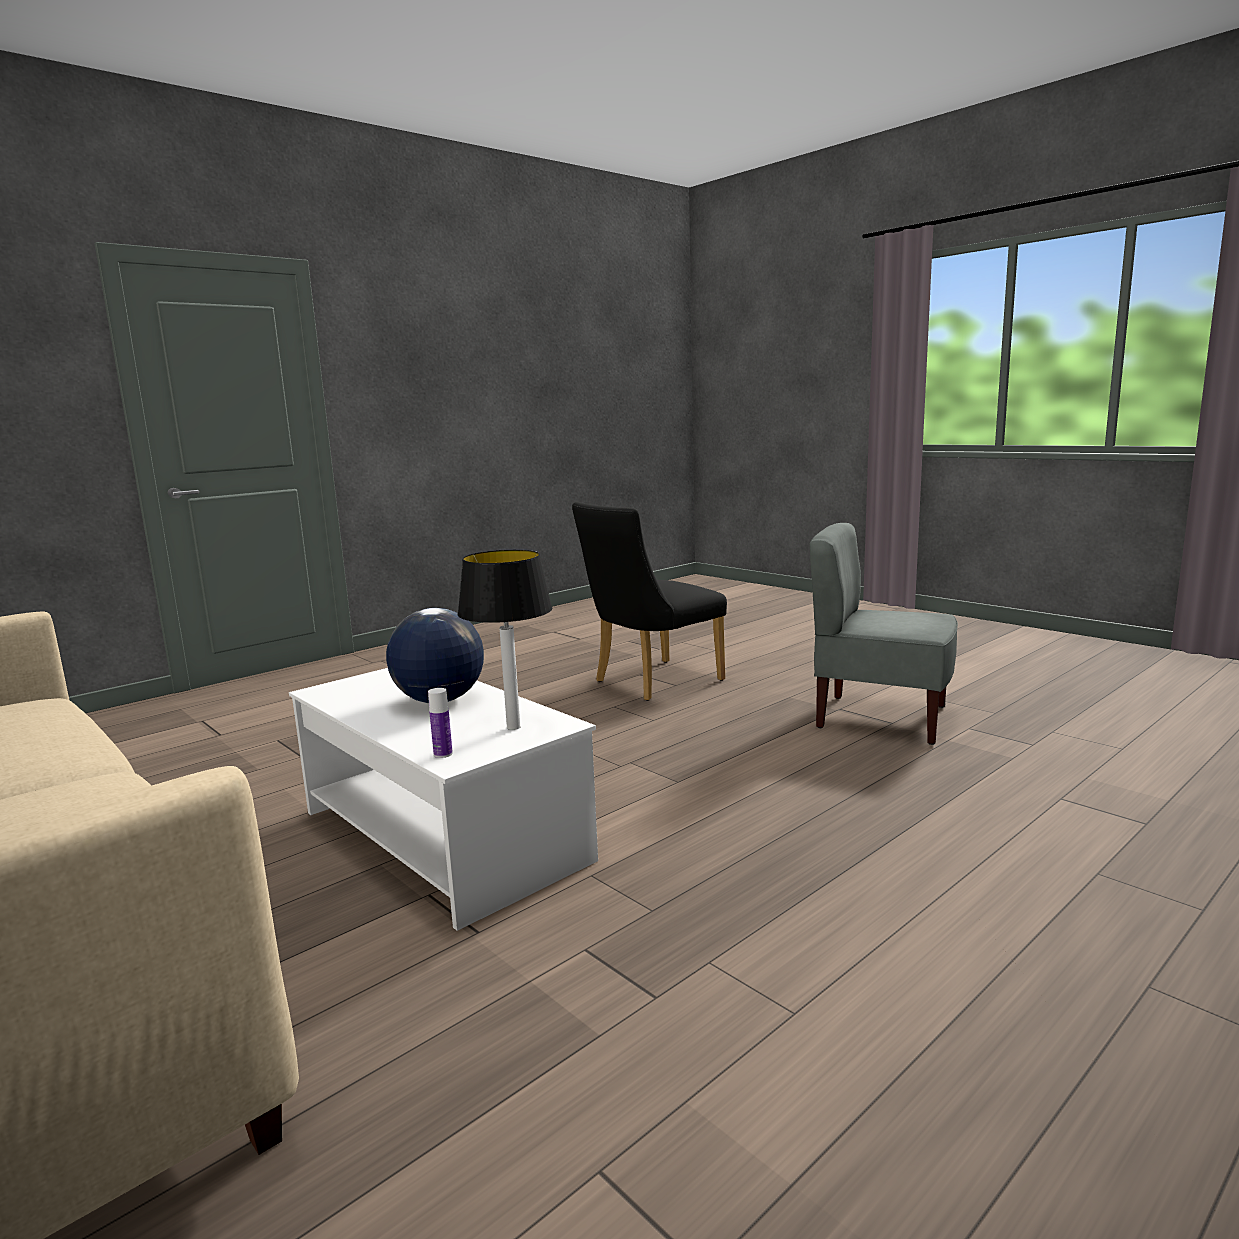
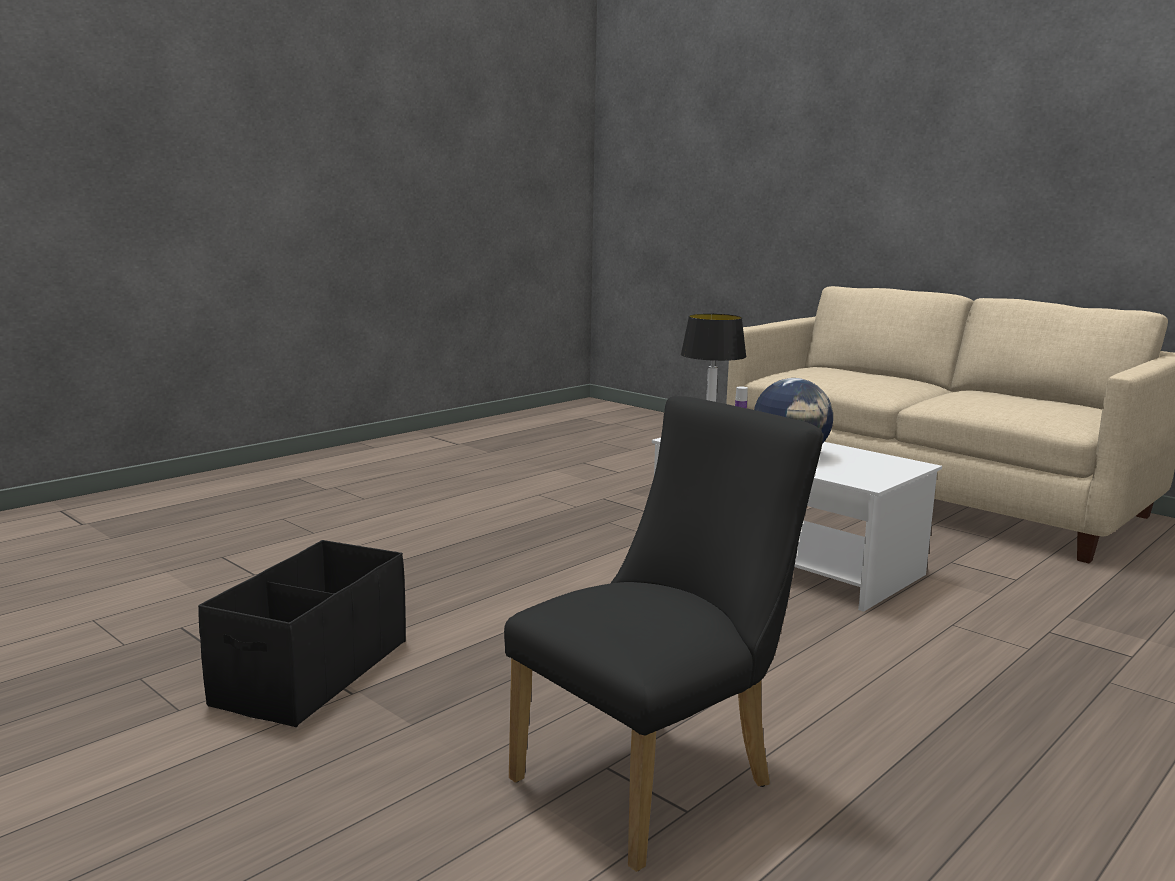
camera: 175 degrees right, 0 degrees up
grey chair [810,523,958,745] -> black storage box [198,540,406,727]

